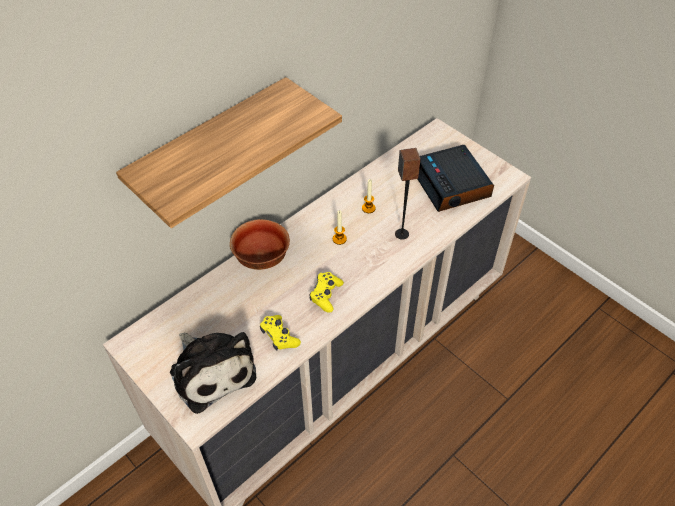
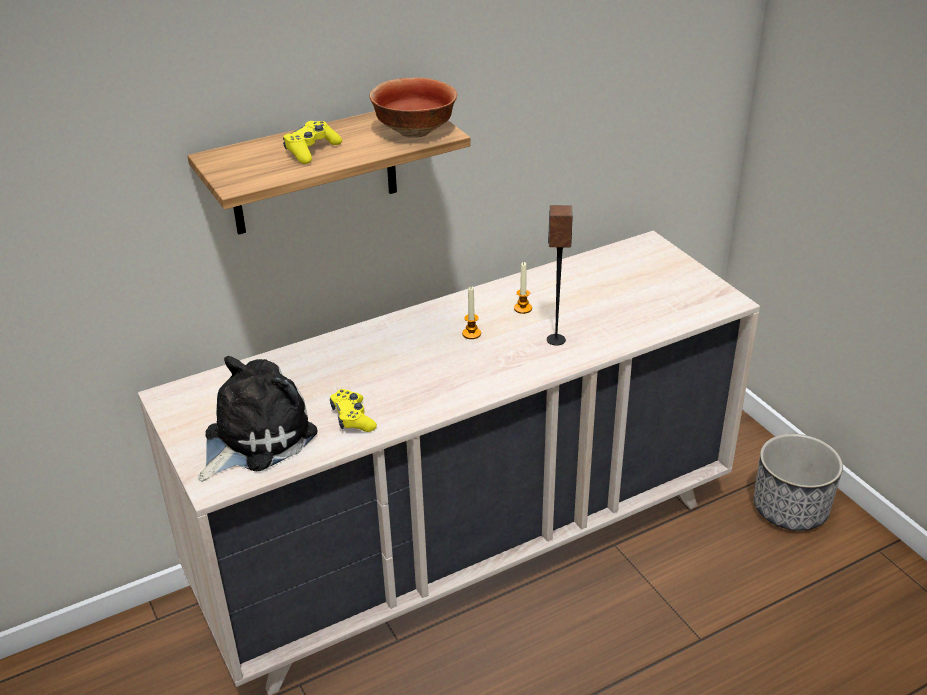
camera: 15 degrees right, 15 degrees down
plush toy [170,332,256,414] -> plush toy turned 120 degrees counterclockwise [198,356,318,482]
bowl [230,219,290,270] -> bowl moved to [370,78,457,138]
yellow game controller [309,272,344,313] -> yellow game controller moved to [283,121,342,164]
alarm clock [418,145,494,212] -> none
none -> planter [754,434,843,531]

